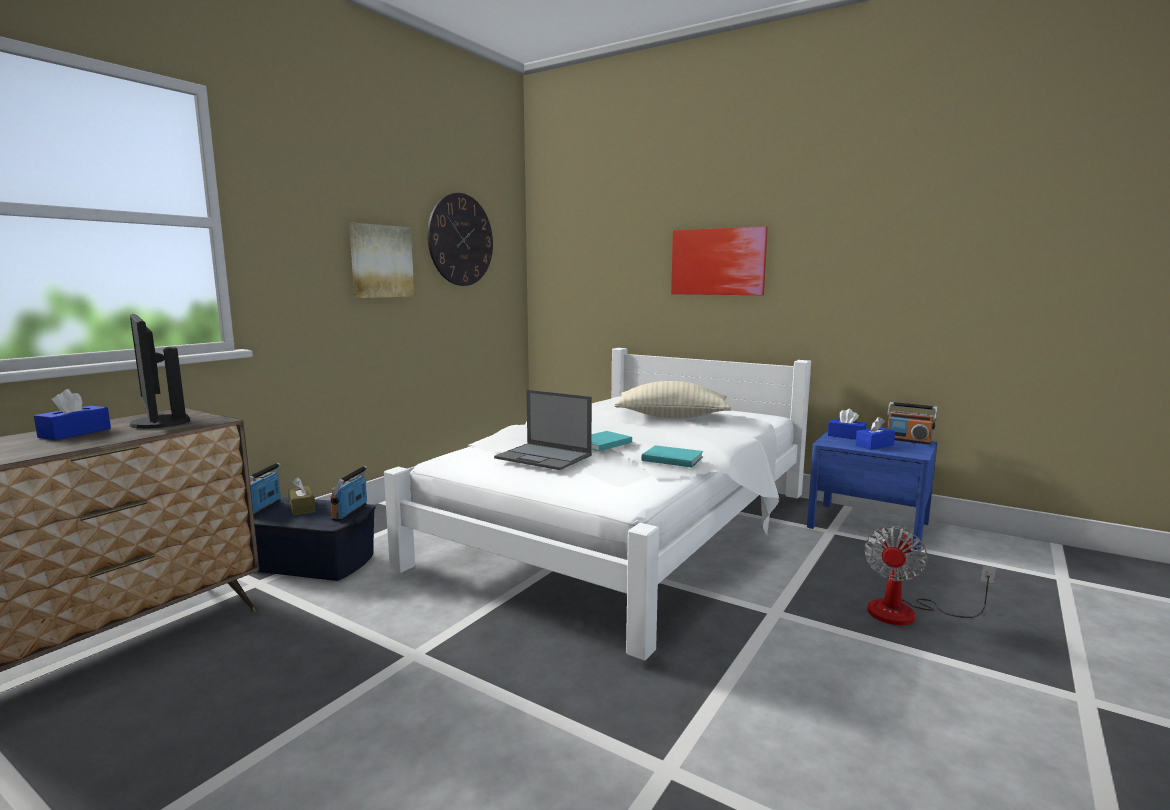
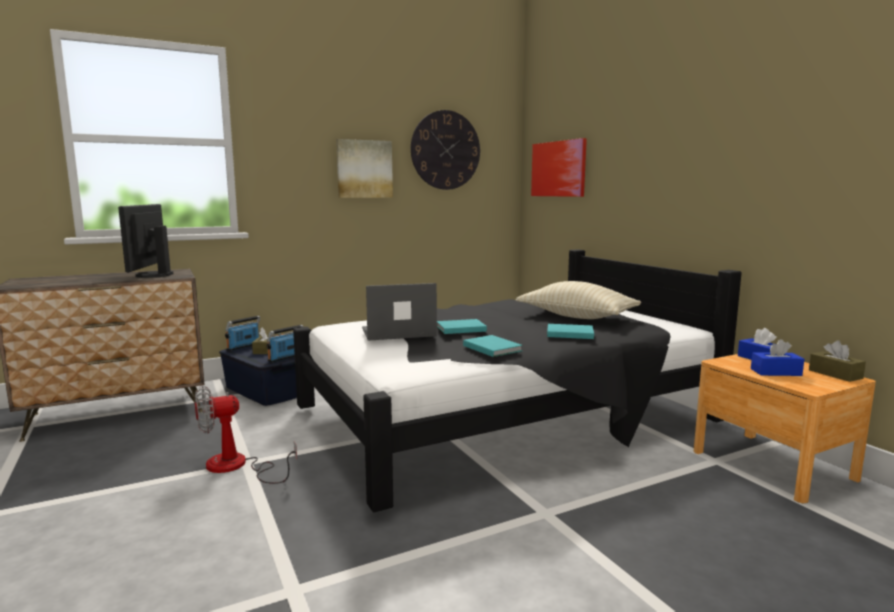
camera: 30 degrees right, 0 degrees up
blue tissue box [34,389,111,440] -> none
white bed [384,348,811,661] -> black bed [293,249,742,512]
laptop [494,390,592,470] -> laptop turned 105 degrees clockwise [362,283,437,341]
picture [671,226,768,295] -> picture moved to [531,138,587,197]
blue nightstand [807,431,938,550] -> brown nightstand [693,354,876,503]
fan [864,526,996,625] -> fan moved to [195,386,297,484]
radio [887,402,938,445] -> brown tissue box [809,341,866,382]
none -> turquoise book [547,324,594,339]

